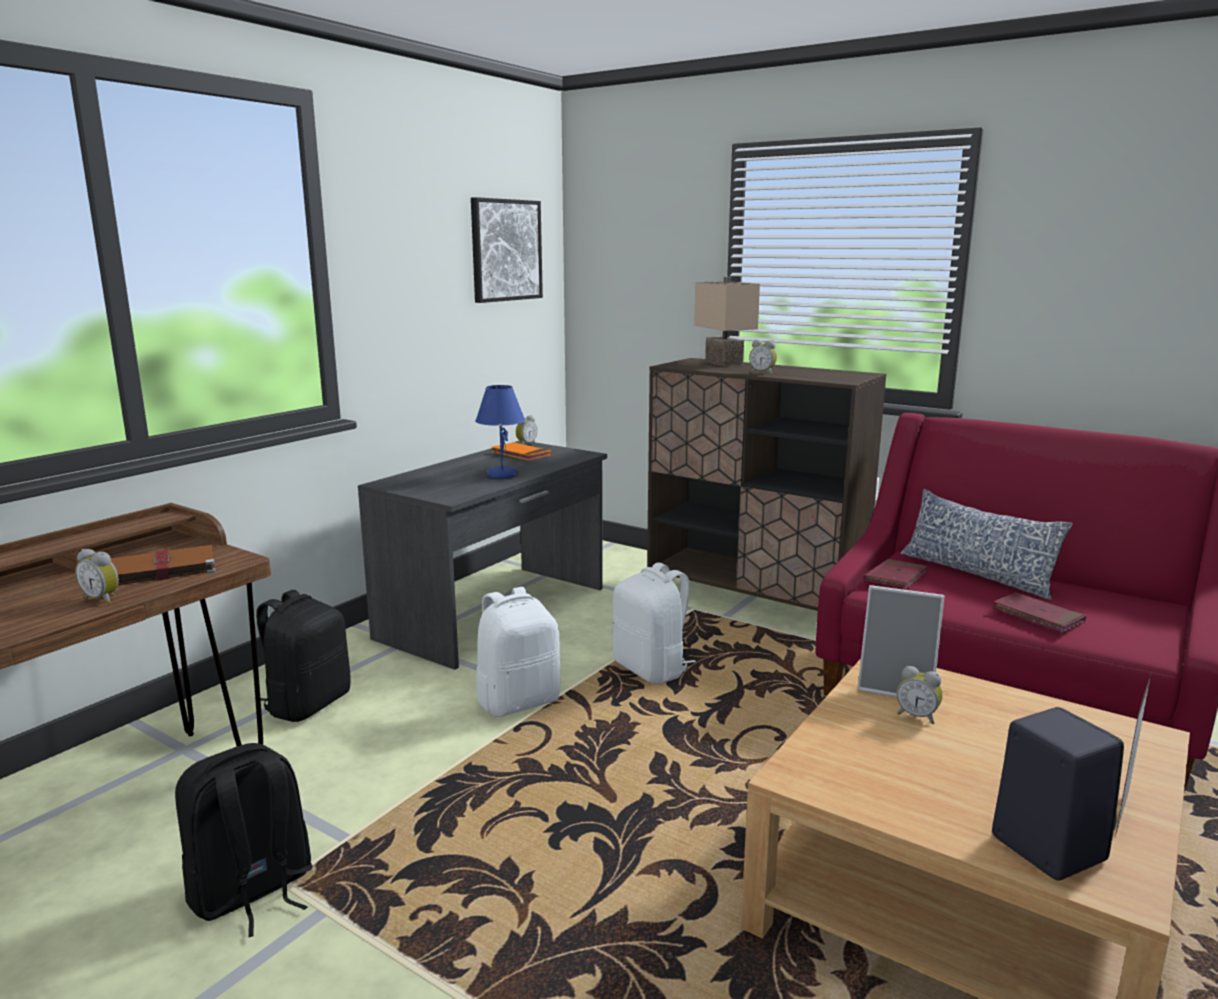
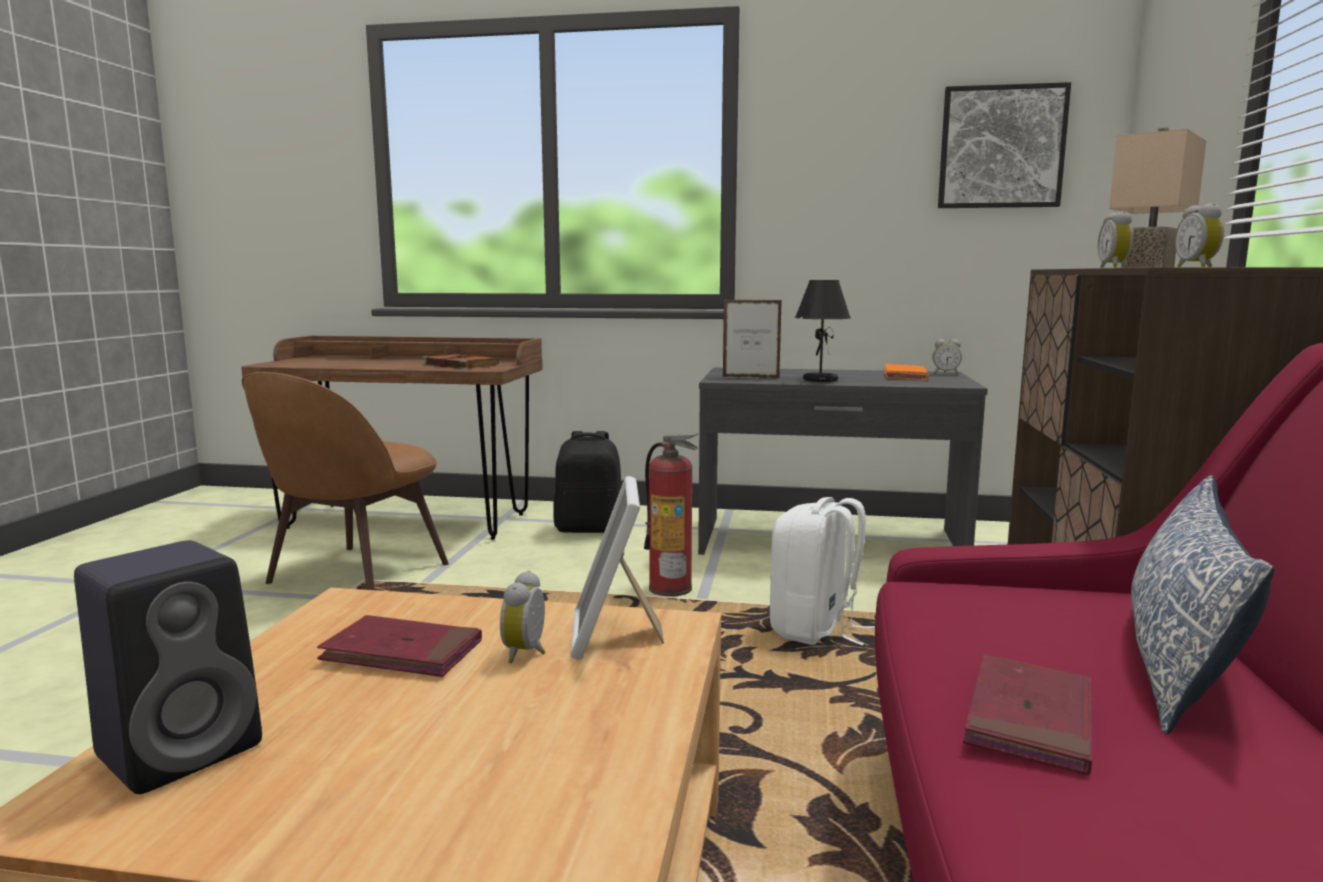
camera: 65 degrees right, 5 degrees down
alarm clock [75,549,119,604] -> alarm clock moved to [1175,203,1224,267]
black backpack [175,743,313,937] -> brown chair [242,372,449,590]
blue table lamp [475,385,525,479] -> black table lamp [795,280,851,382]
white backpack [476,587,561,717] -> fire extinguisher [644,434,698,597]
red book [864,559,928,589] -> red book moved to [317,615,482,677]
picture frame [1115,671,1152,837] -> picture frame moved to [723,300,782,378]

